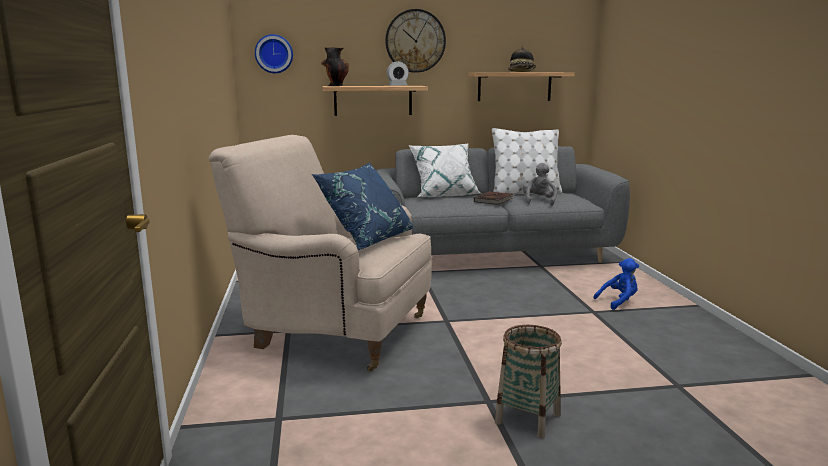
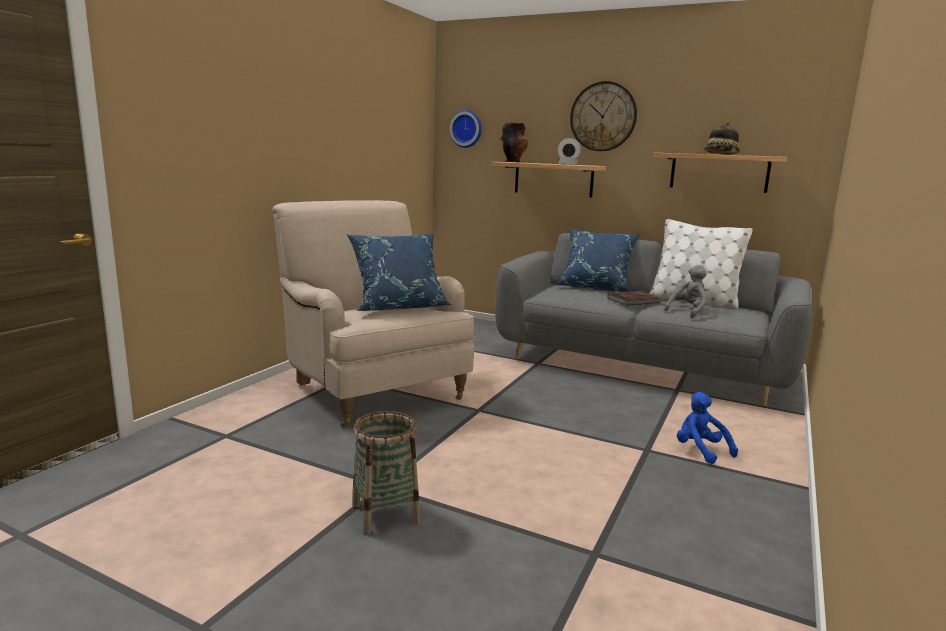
camera: 35 degrees right, 0 degrees up
white pillow [409,144,480,197] -> blue pillow [555,229,640,292]
blue plush toy [594,258,639,310] -> blue plush toy turned 135 degrees counterclockwise [677,392,738,464]

